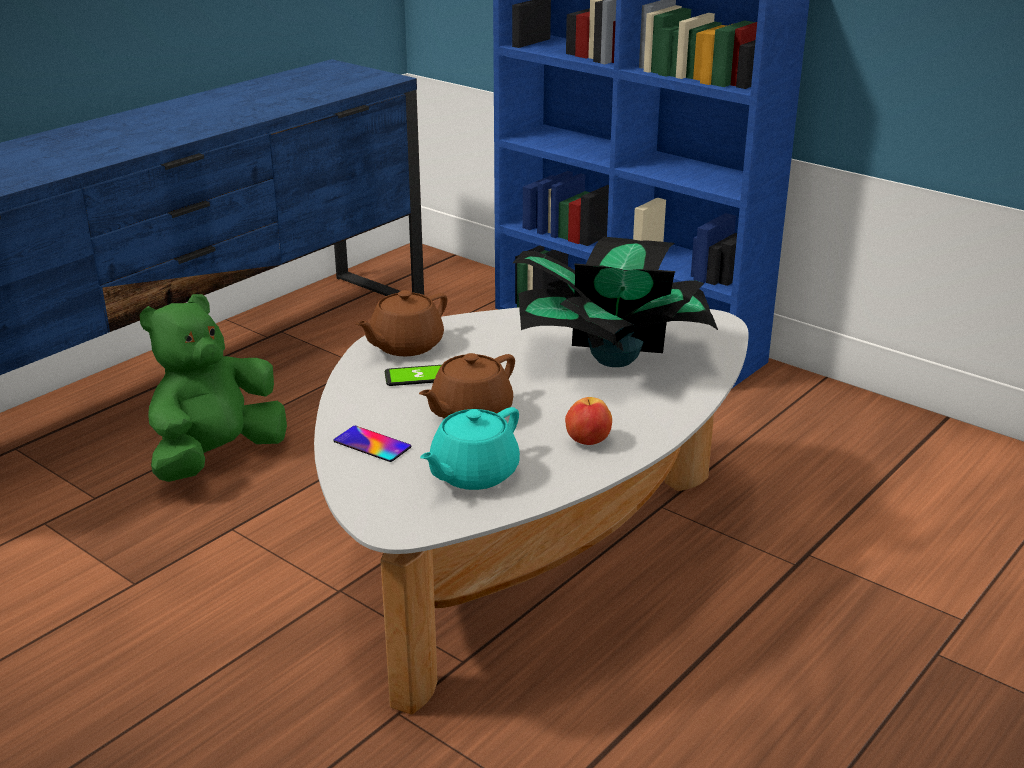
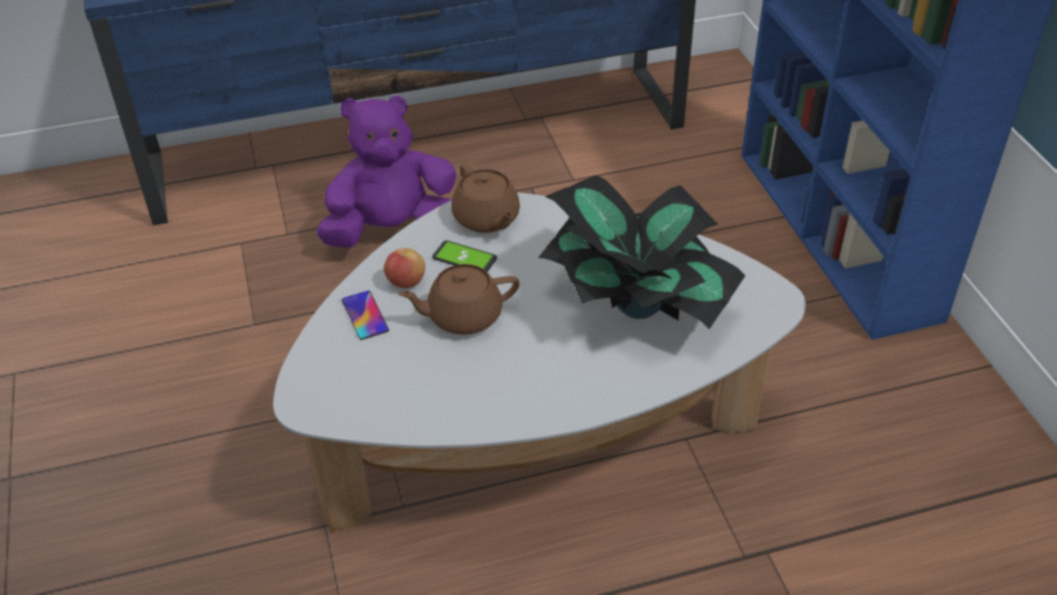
camera: 35 degrees right, 15 degrees up
green plush toy [140,294,287,482] -> purple plush toy [316,95,456,248]
brown teapot [355,290,448,356] -> brown teapot turned 105 degrees counterclockwise [451,163,520,233]
turquoise teapot [420,407,520,490] -> none
apple [565,397,612,445] -> apple moved to [384,248,425,288]

